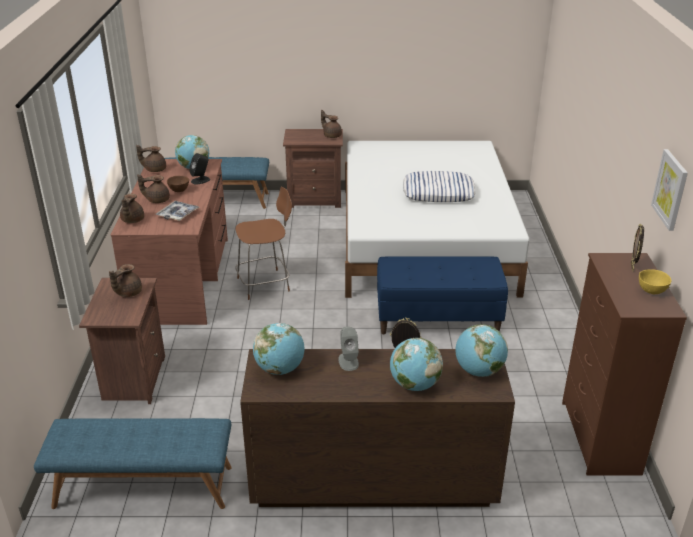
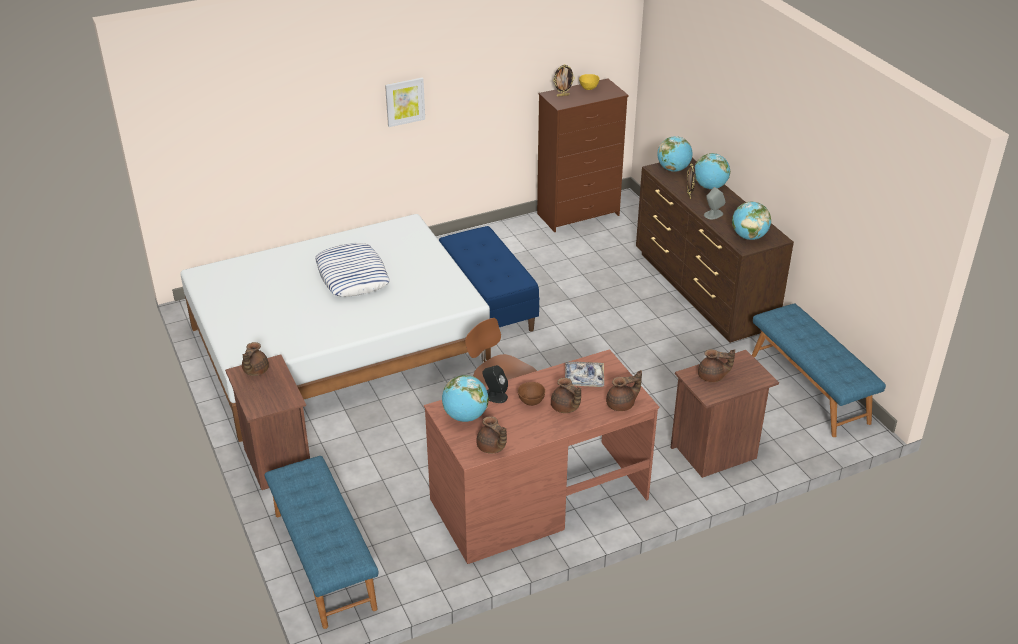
camera: 115 degrees left, 5 degrees up
picture [651,149,688,231] -> picture moved to [385,78,425,127]

